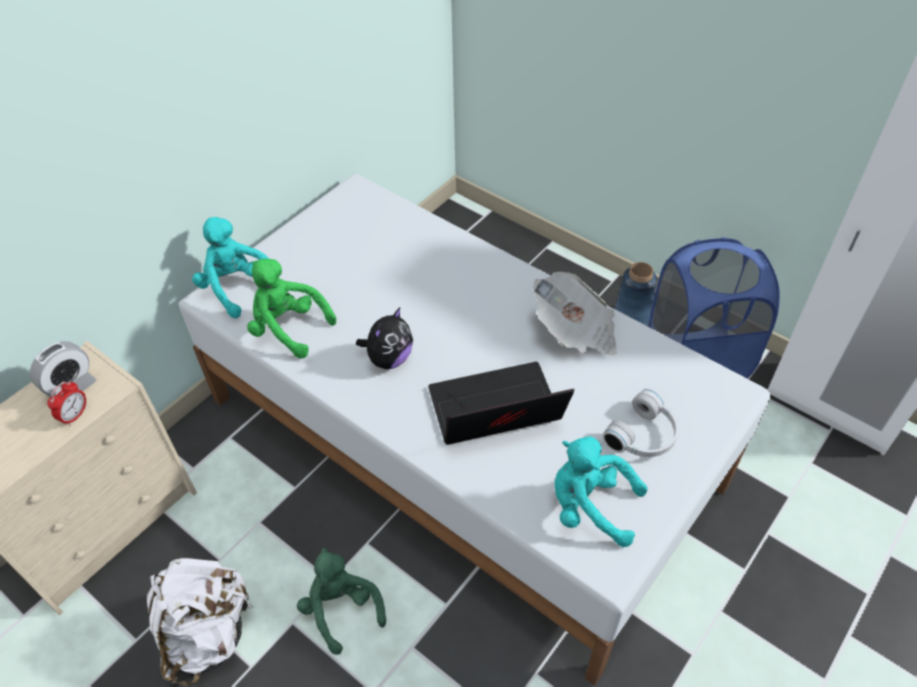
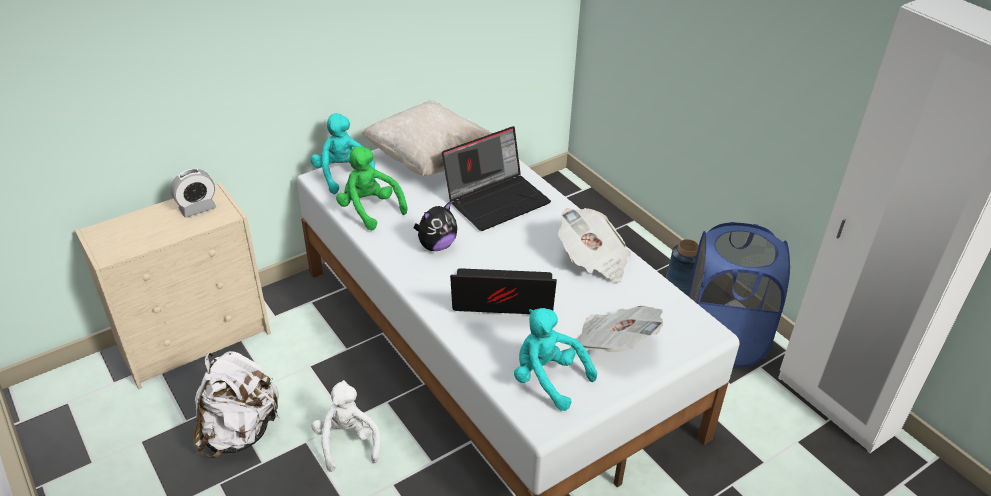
camera: 15 degrees right, 10 degrees down
alarm clock [47,381,86,426] -> none
green plush toy [297,548,386,655] -> white plush toy [311,380,380,472]
white headphones [602,389,678,457] -> newspaper [578,306,663,352]
none -> beige pillow [362,100,492,176]
none -> laptop [442,126,551,231]

